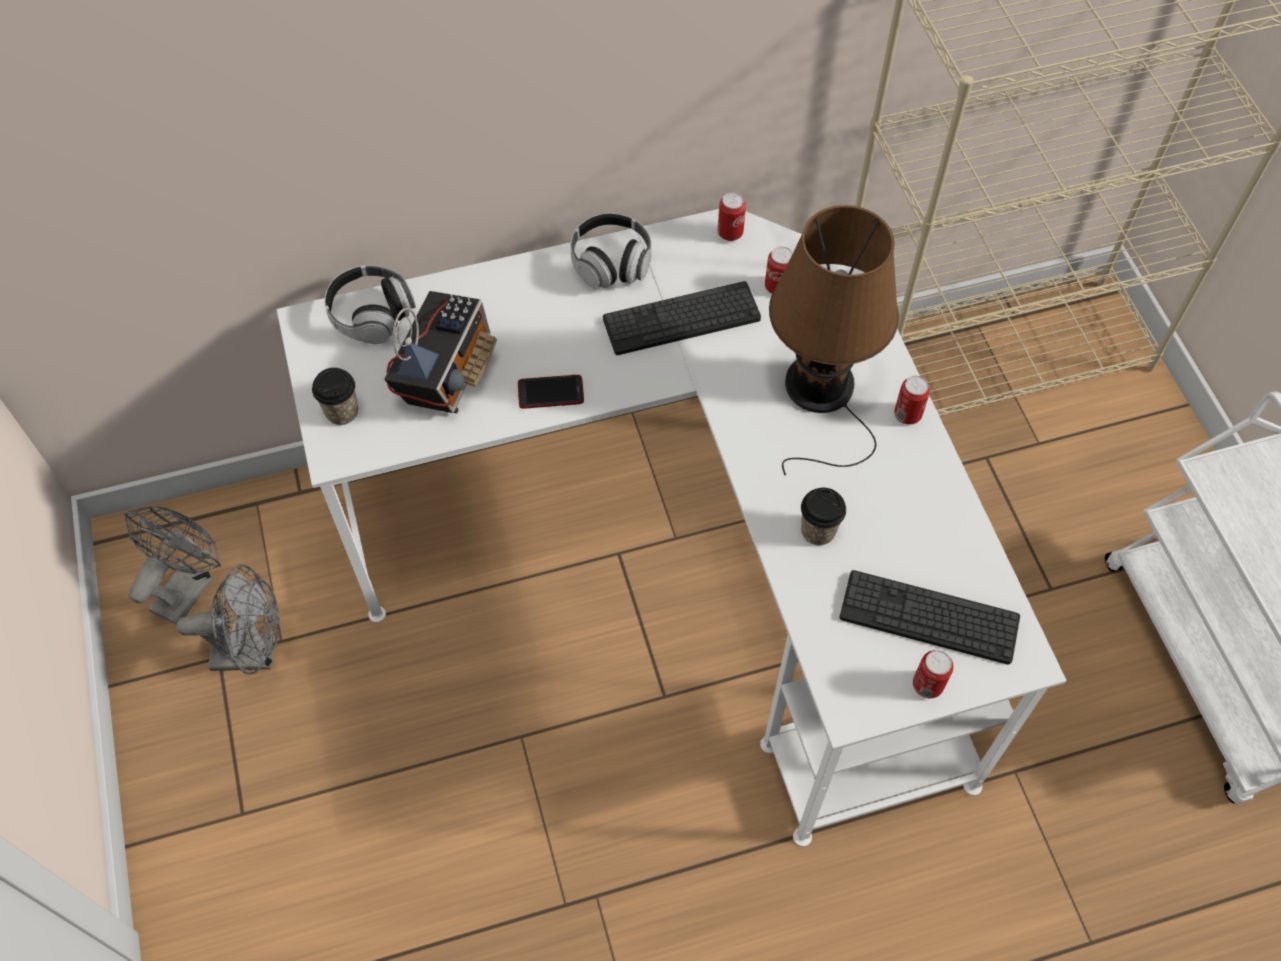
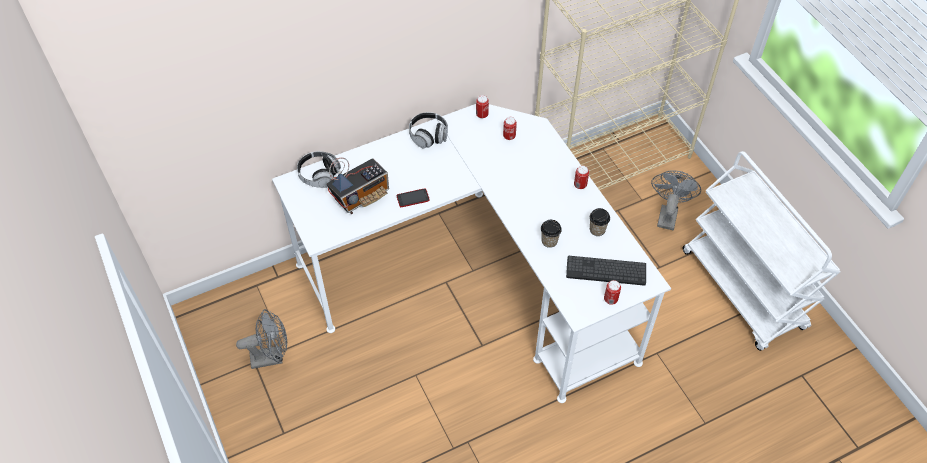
camera: 10 degrees left, 5 degrees down
grey fan [124,506,221,625] -> grey fan moved to [651,170,701,230]
cup [312,368,358,425] -> cup moved to [590,208,610,236]
radio [384,291,497,413] -> radio turned 45 degrees clockwise [327,158,389,214]
keyboard [603,281,761,355] -> none
brown table lamp [769,205,899,475] -> none

